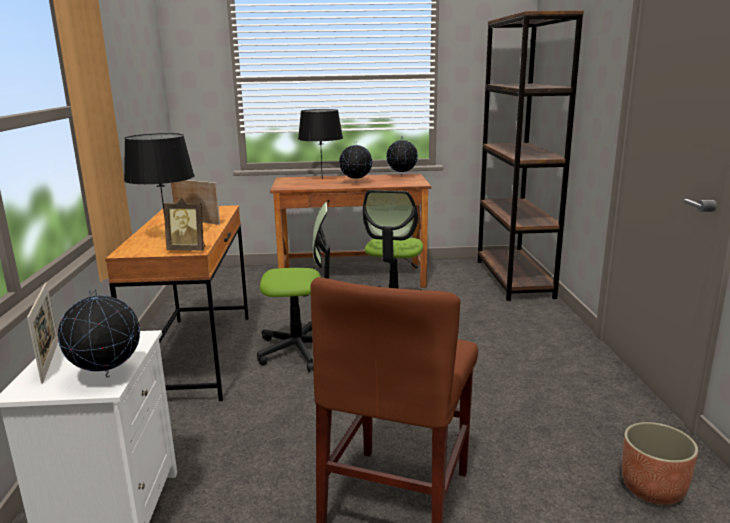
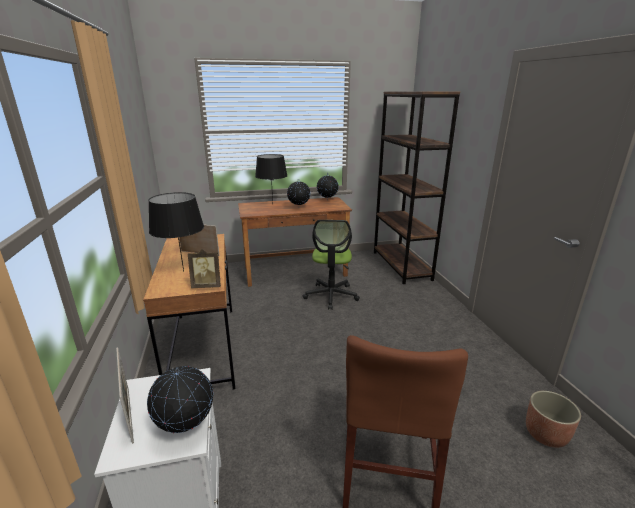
camera: 10 degrees left, 5 degrees up
office chair [257,202,330,372] -> none

